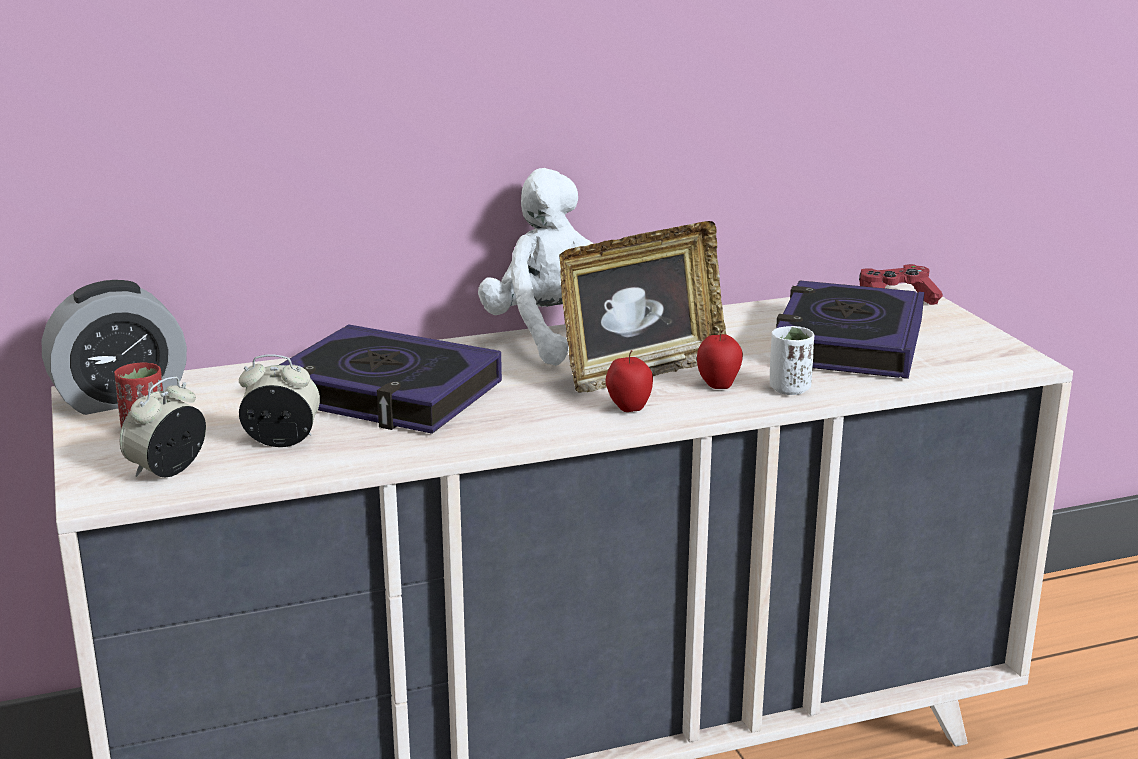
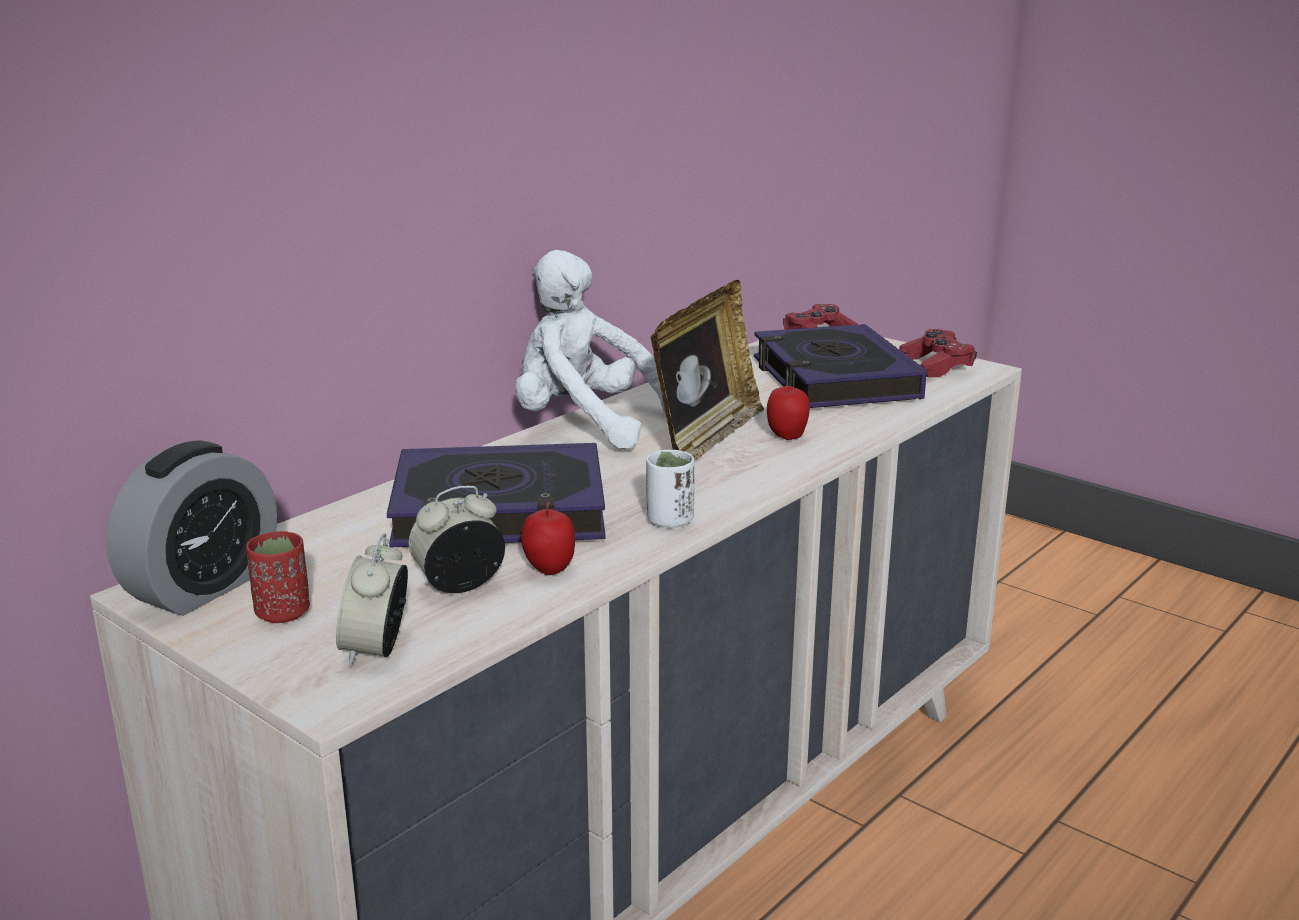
camera: 30 degrees left, 0 degrees up
apple [606,350,653,412] -> apple moved to [521,502,575,575]
white cup [770,326,814,395] -> white cup moved to [646,450,694,528]
none -> red game controller [899,329,977,377]

